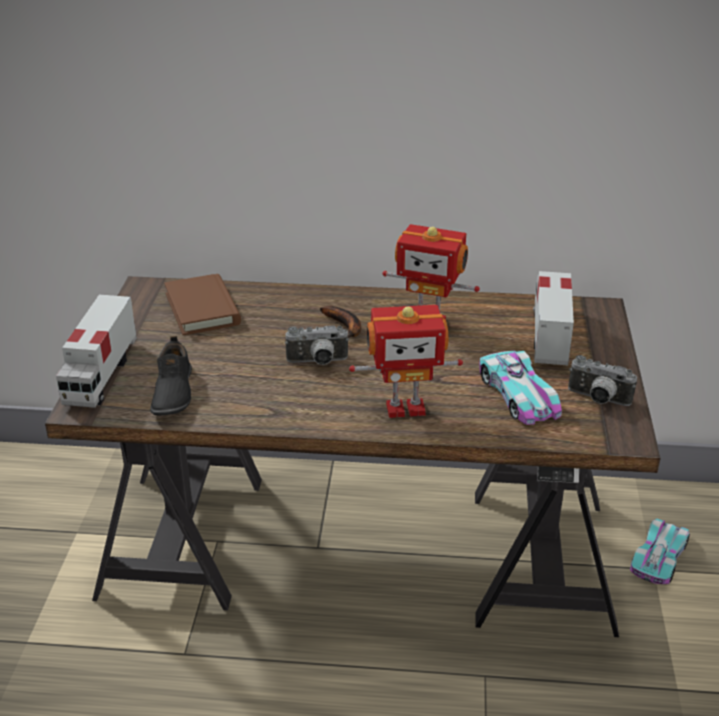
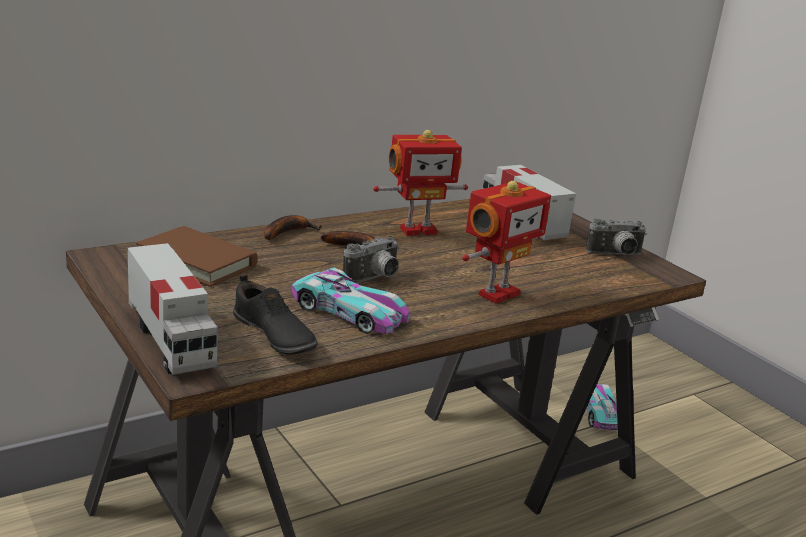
camera: 40 degrees left, 10 degrees down
toy car [479,351,562,425] -> toy car moved to [292,267,410,334]
none -> banana [263,215,322,240]

